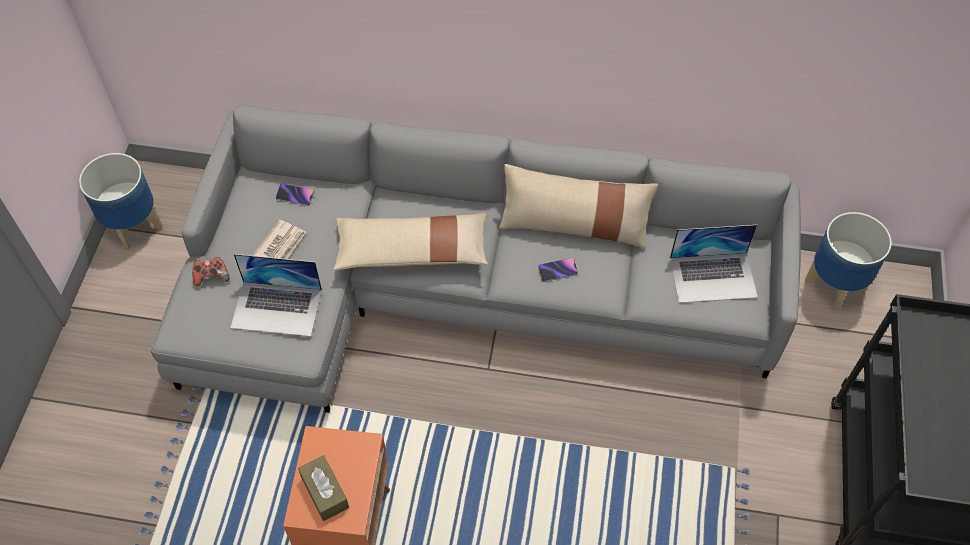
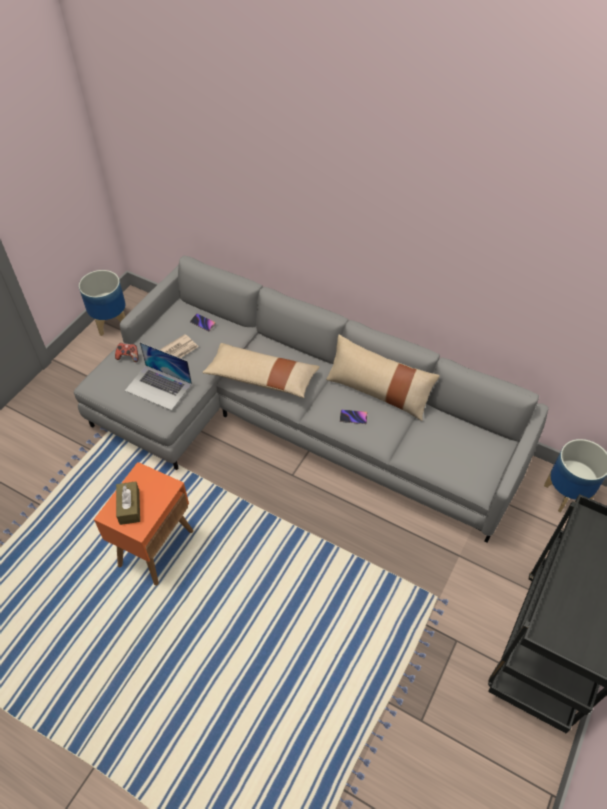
camera: 20 degrees right, 5 degrees down
laptop [670,225,758,303] -> none

